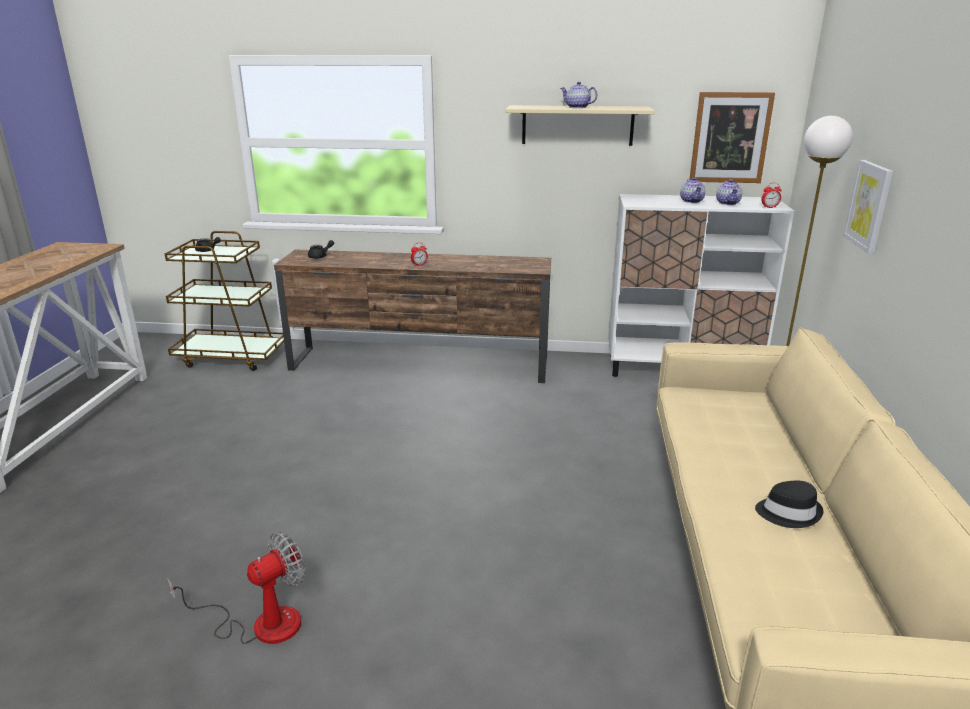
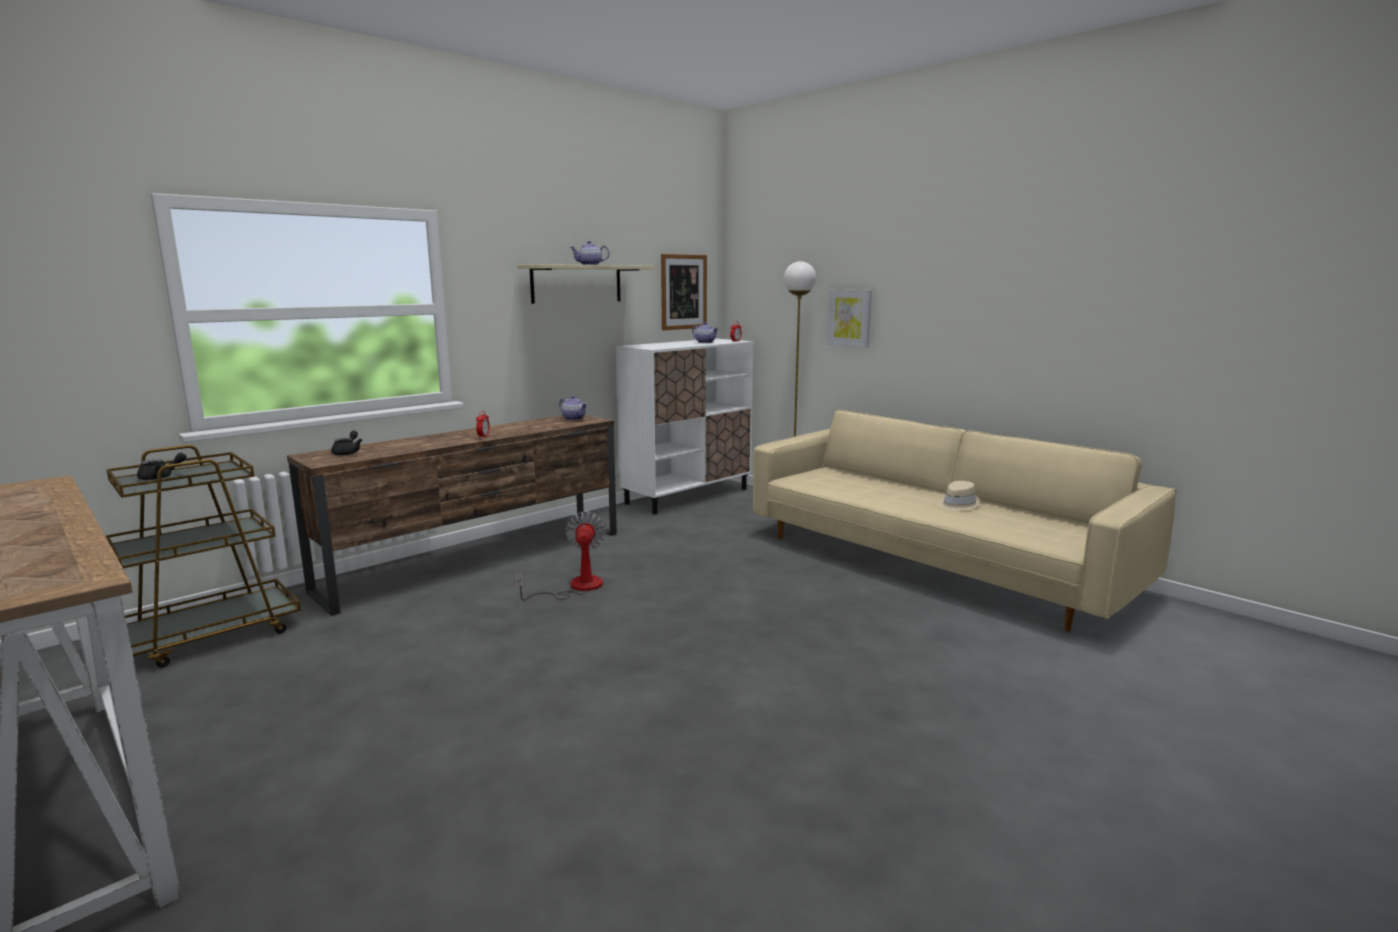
camera: 50 degrees left, 10 degrees down
fan [167,532,305,644] -> fan moved to [514,511,606,601]
teapot [680,177,706,203] -> teapot moved to [559,396,588,420]
black hat [755,481,823,528] -> beige hat [938,481,980,510]

